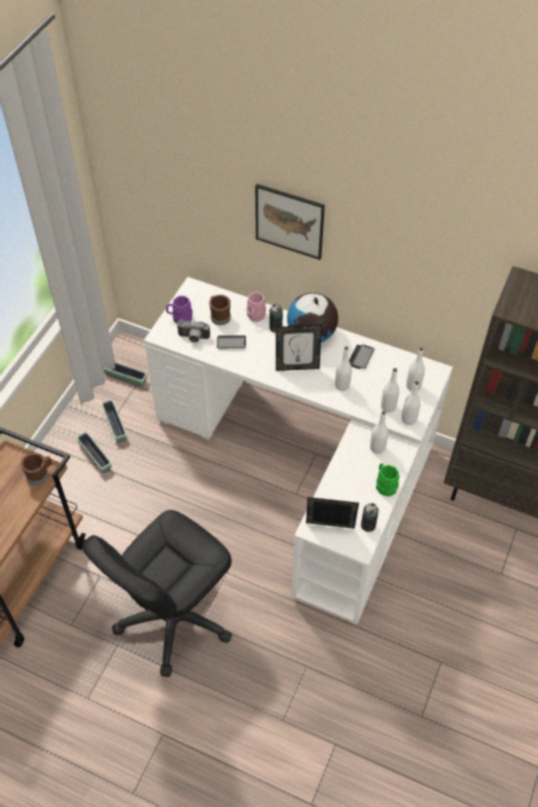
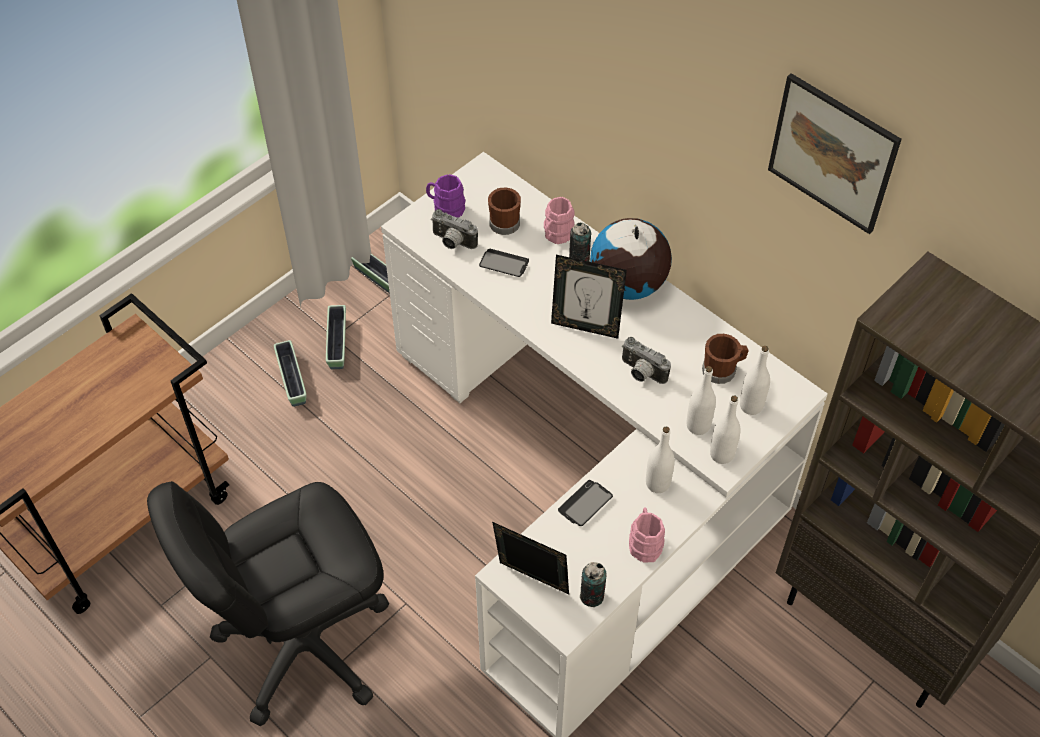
camera: 20 degrees right, 0 degrees up
brown mug [21,453,52,485] -> brown mug moved to [702,334,749,384]
picture [255,184,325,260] -> picture moved to [768,73,902,234]
white bottle [335,346,352,391] -> camera [622,337,671,384]
phone [349,344,374,369] -> phone moved to [558,480,613,526]
green mug [376,463,399,496] -> pink mug [629,507,665,563]

